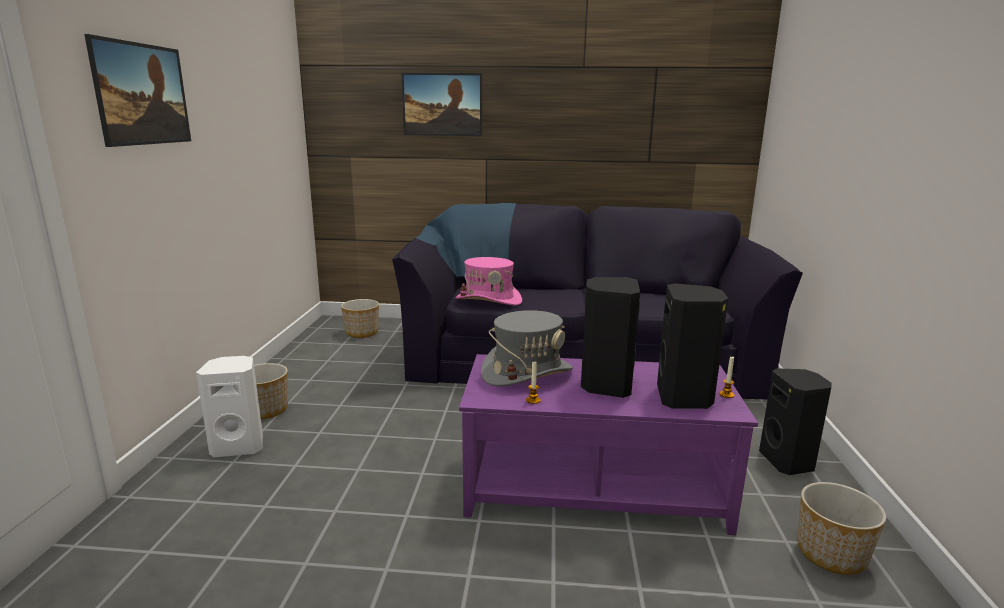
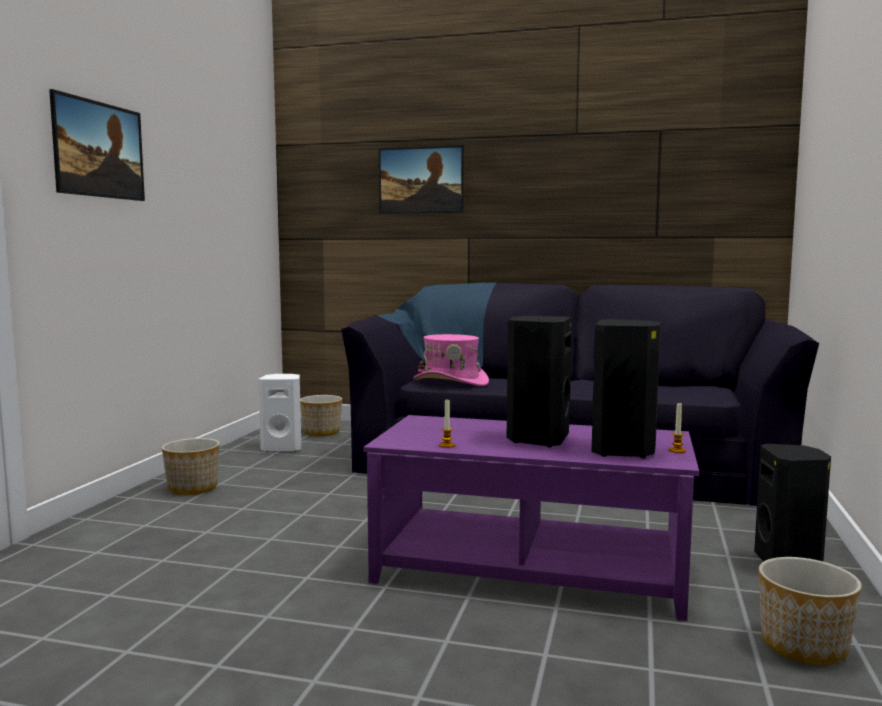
camera: 10 degrees right, 10 degrees down
white speaker [196,356,263,457] -> white speaker moved to [258,374,301,451]
grey hat [481,310,573,386] -> none

